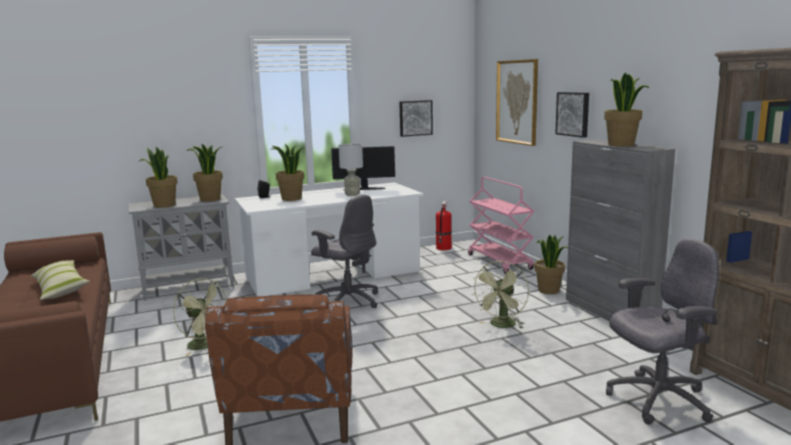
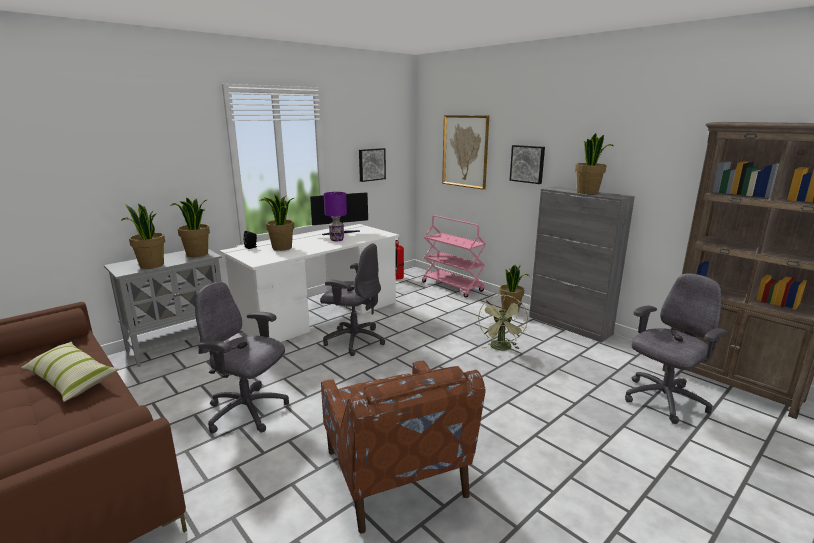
camera: 20 degrees left, 5 degrees up
green fan [173,278,228,356] -> grey office chair [195,282,289,434]
grey table lamp [338,144,363,196] -> purple table lamp [324,192,347,241]

